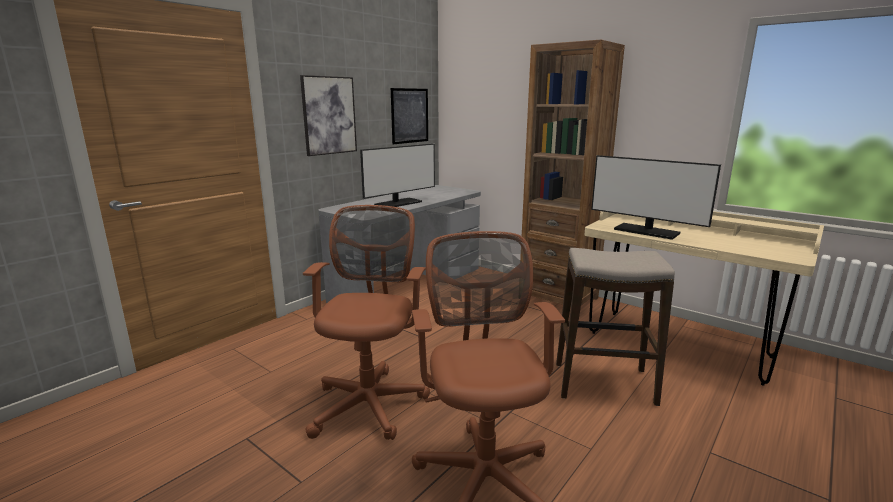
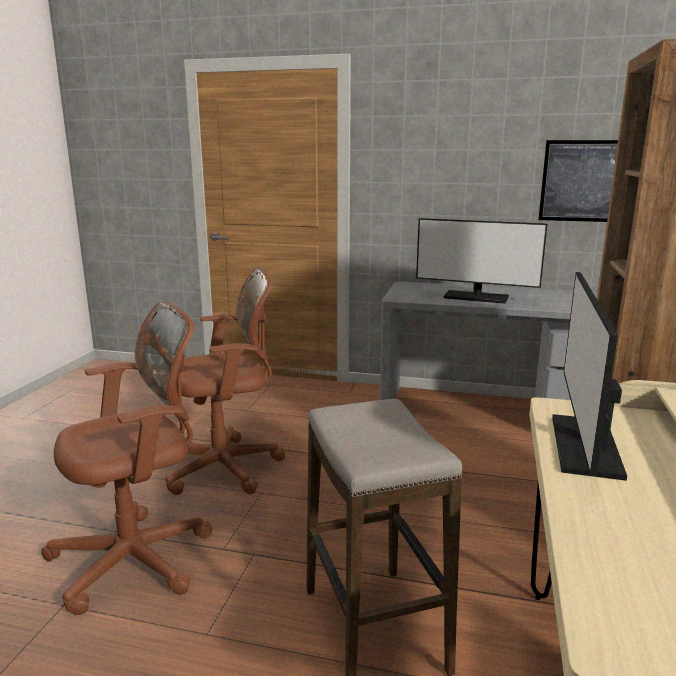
camera: 65 degrees right, 0 degrees up
picture [300,75,357,156] -> none

